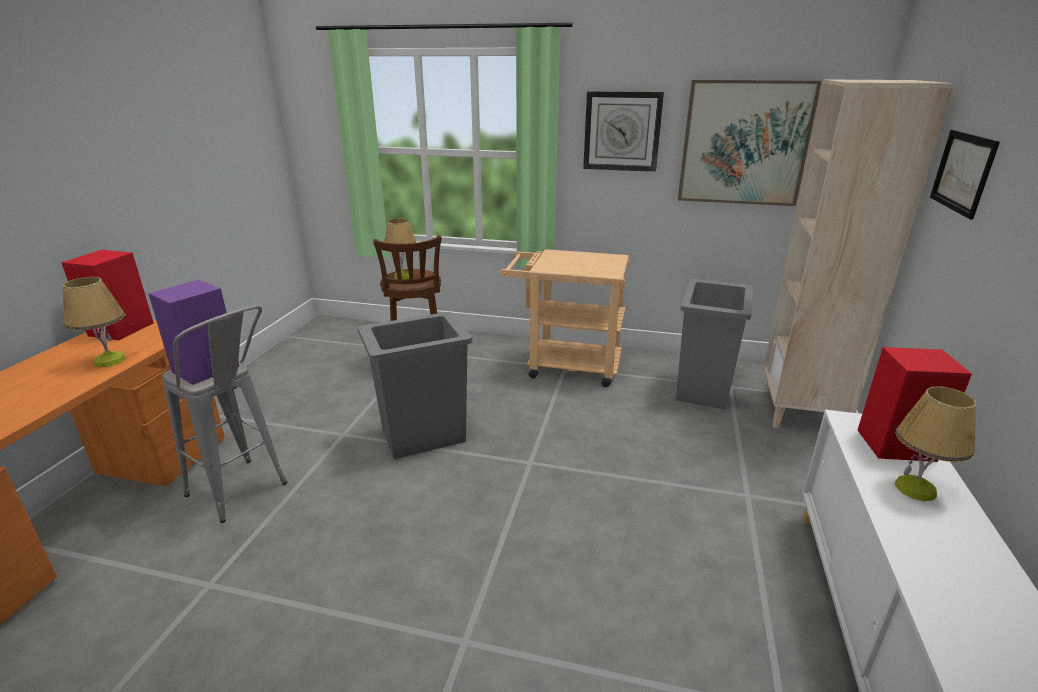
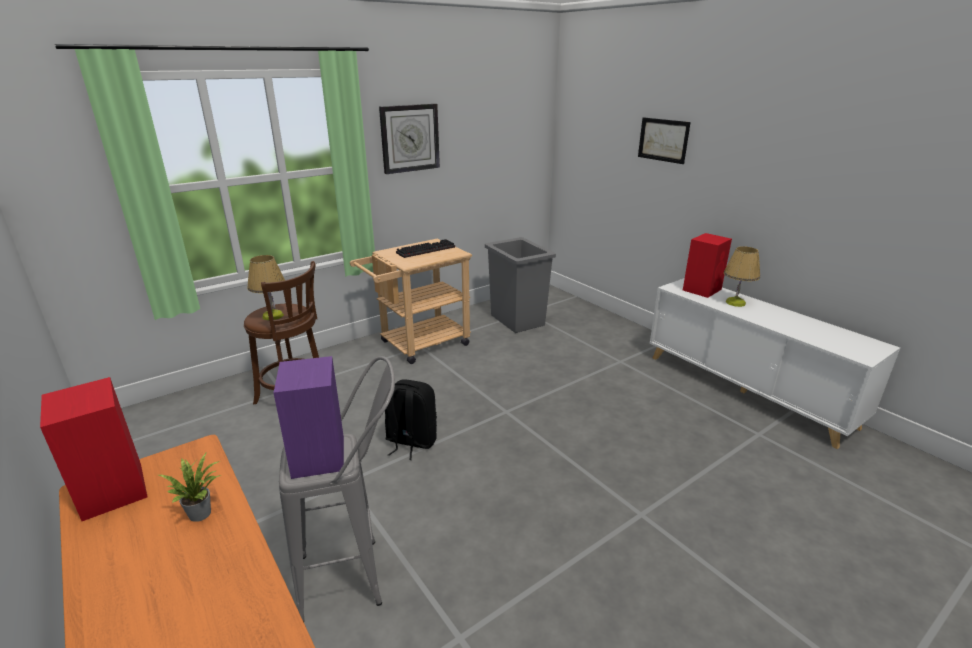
camera: 50 degrees left, 0 degrees up
table lamp [63,277,126,367] -> potted plant [158,453,221,522]
grey trash can [358,312,472,459] -> black backpack [385,379,437,460]
picture [678,80,822,206] -> none
beige bookcase [763,79,954,428] -> none
none -> keyboard [396,239,455,258]

